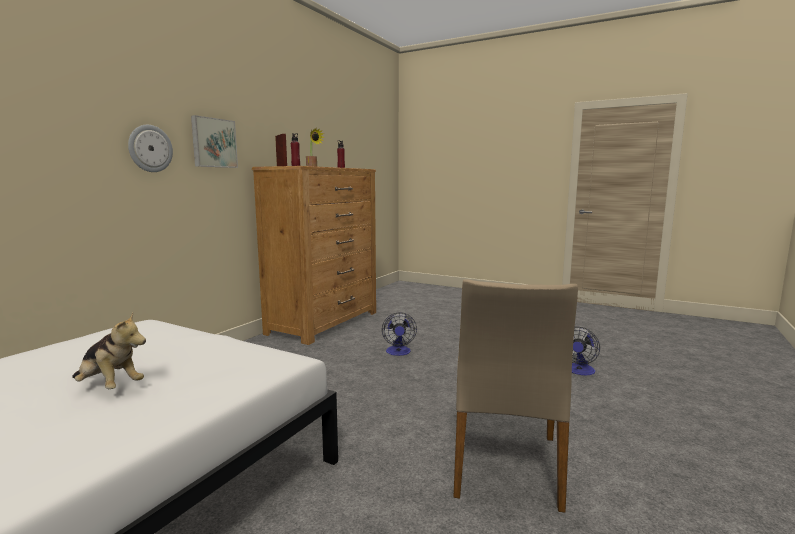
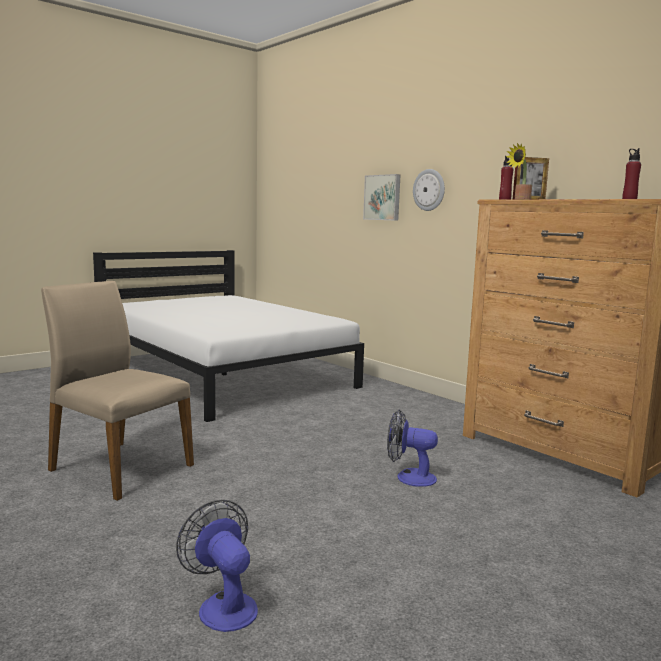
camera: 110 degrees right, 0 degrees up
plush toy [72,313,146,389] -> none
picture [191,115,238,168] -> picture moved to [363,174,401,221]

